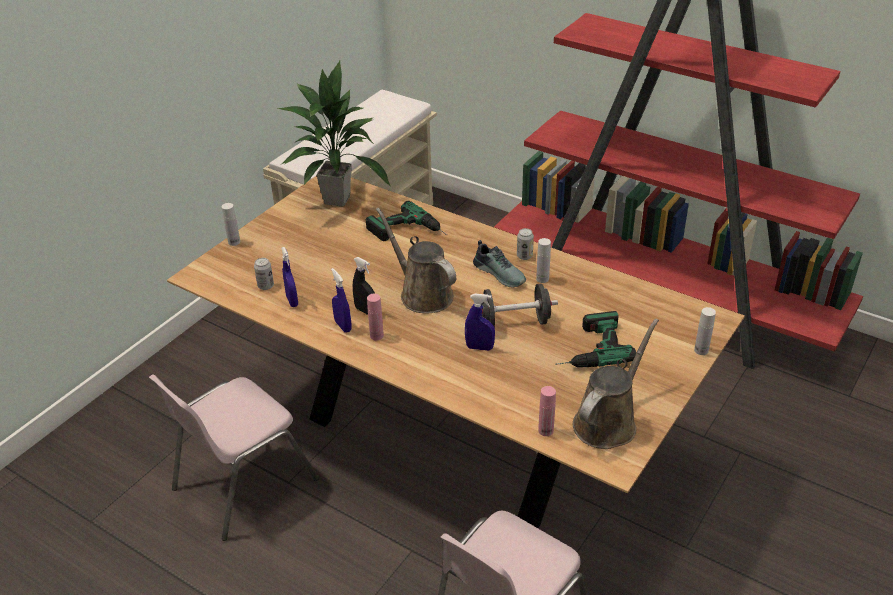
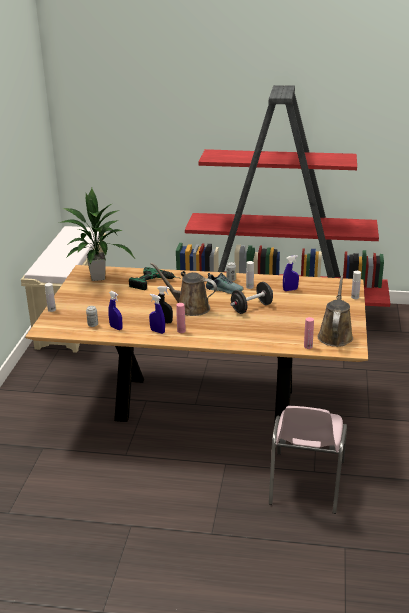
camera: 25 degrees left, 10 degrees down
pink chair [149,374,319,541] -> none
blue spray bottle [465,294,495,351] -> blue spray bottle moved to [283,255,299,291]
power drill [555,311,636,367] -> none

